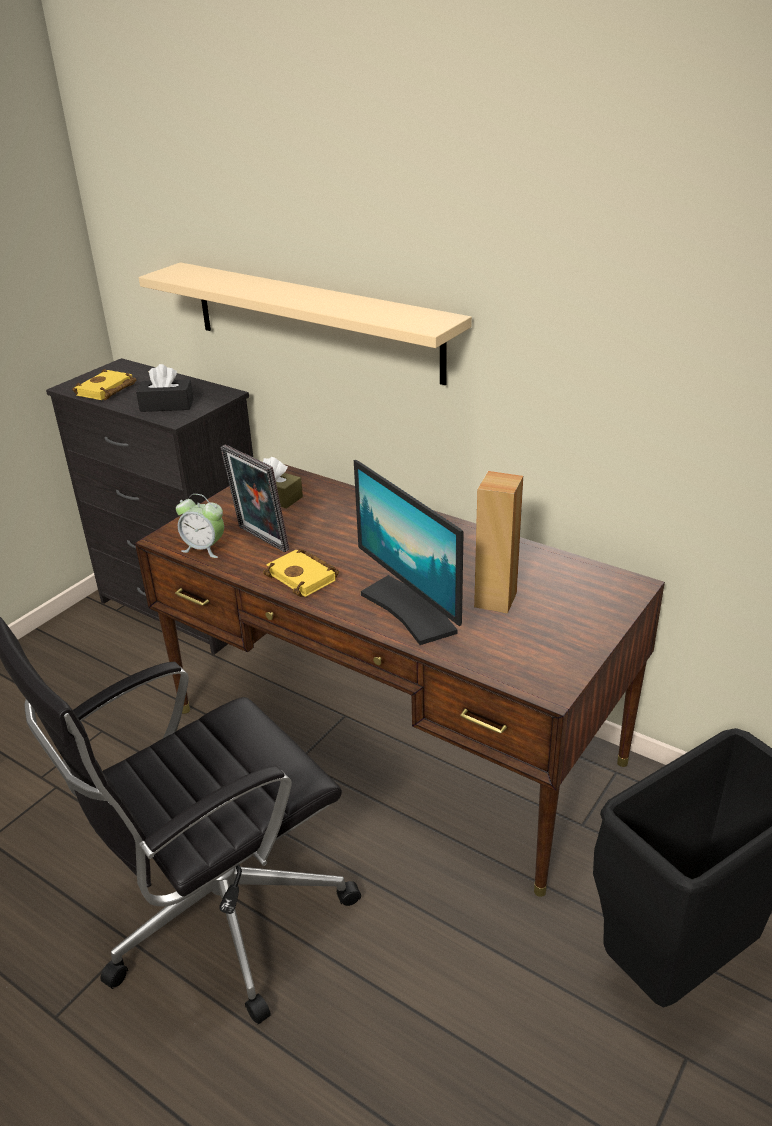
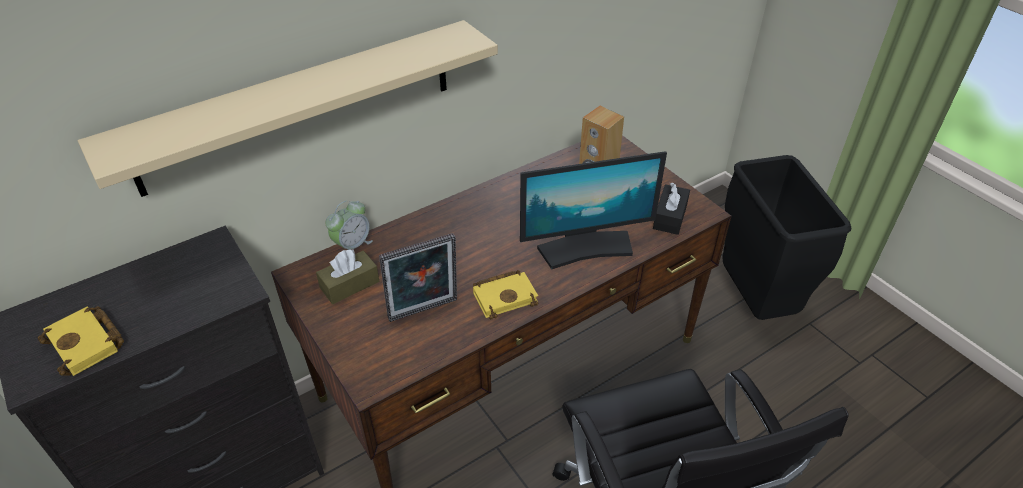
camera: 70 degrees left, 10 degrees up
black tissue box [136,364,194,412] -> black tissue box moved to [653,183,690,235]
alarm clock [176,494,224,558] -> alarm clock moved to [325,201,373,250]

